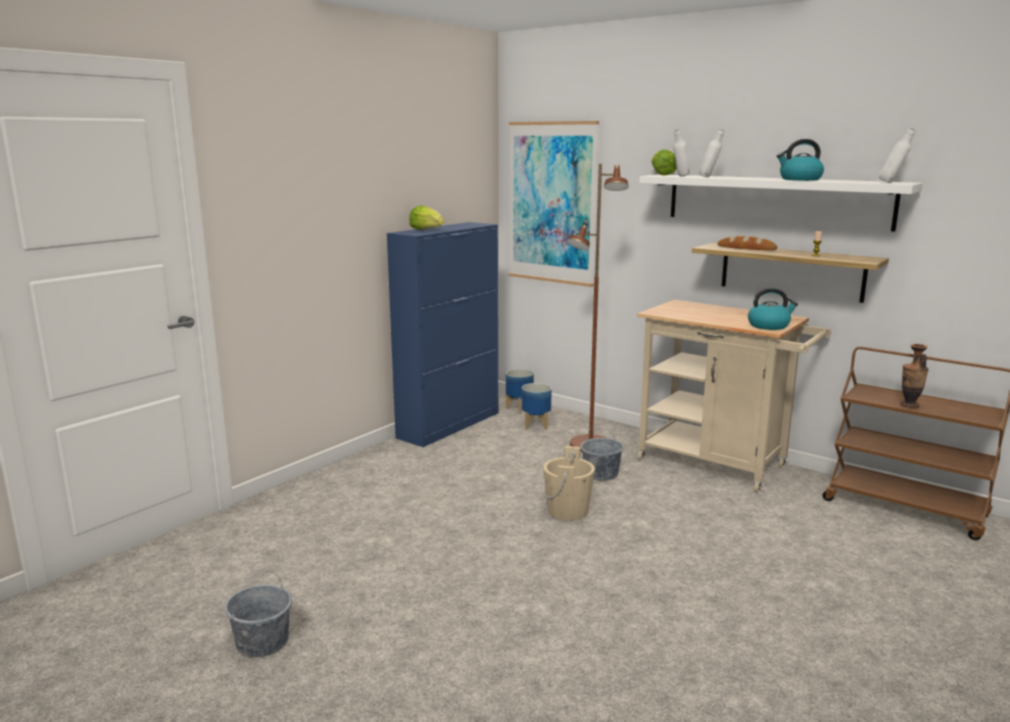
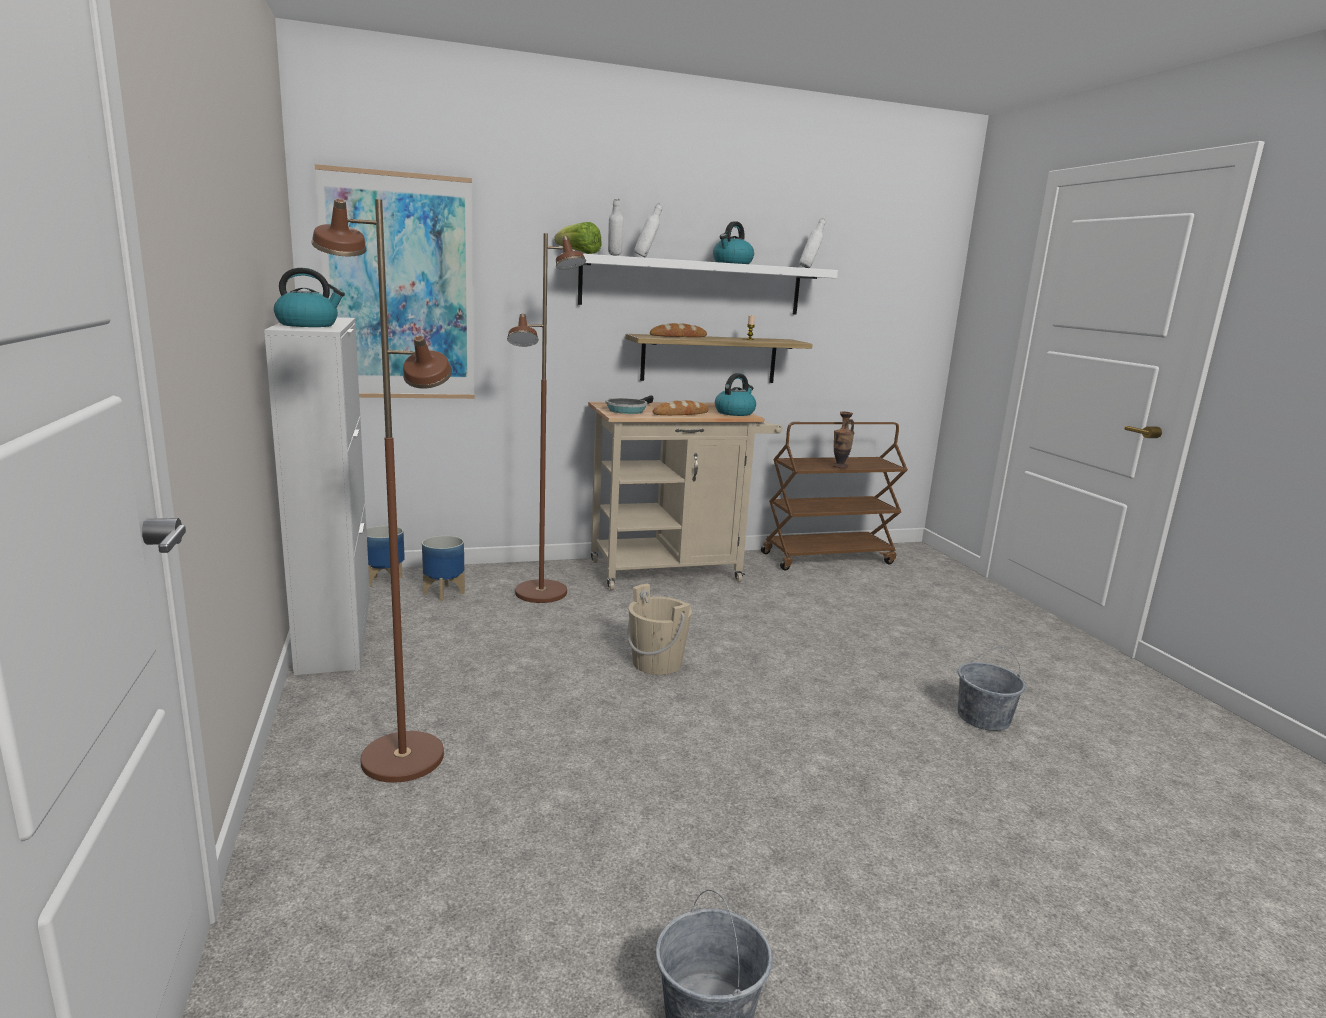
camera: 55 degrees left, 0 degrees up
blue cabinet [387,222,498,447] -> white cabinet [264,317,370,675]
lettuce [409,205,444,230] -> kettle [274,268,345,327]
grey bucket [581,424,624,481] -> grey bucket moved to [958,647,1026,731]
none -> brown floor lamp [311,199,452,783]
none -> frying pan [606,395,654,414]
none -> bread [653,400,709,415]

